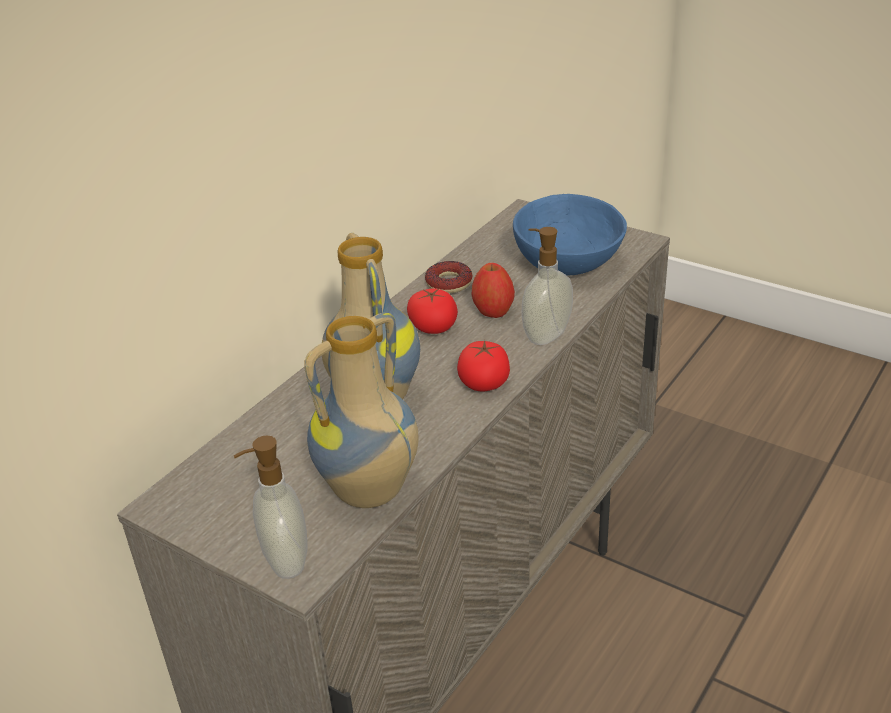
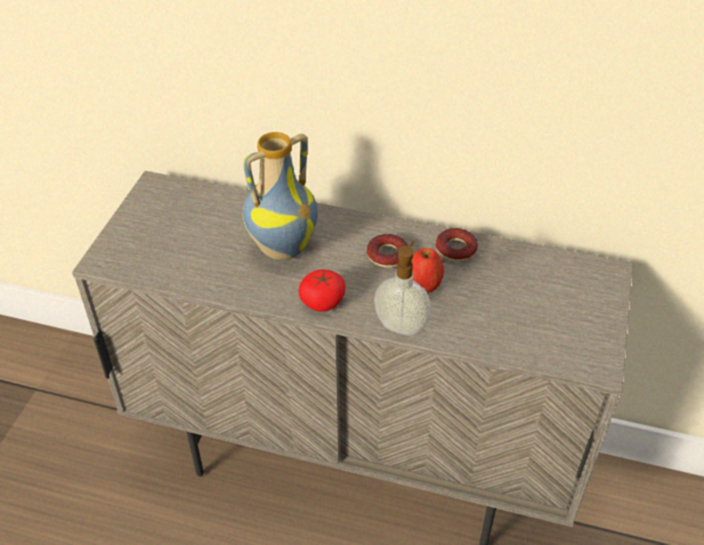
camera: 70 degrees right, 10 degrees up
soap dispenser [234,436,308,579] -> none
vase [304,313,419,508] -> none
tomato [407,288,458,334] -> donut [367,234,408,268]
blue bowl [513,194,627,275] -> none

